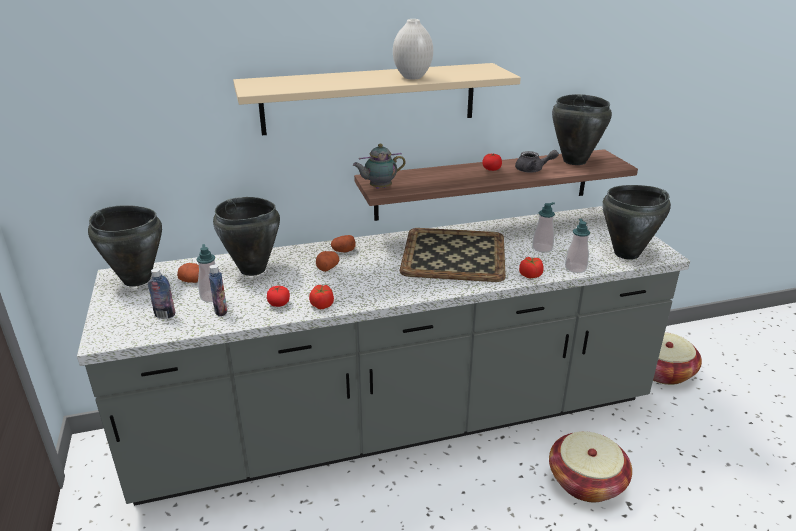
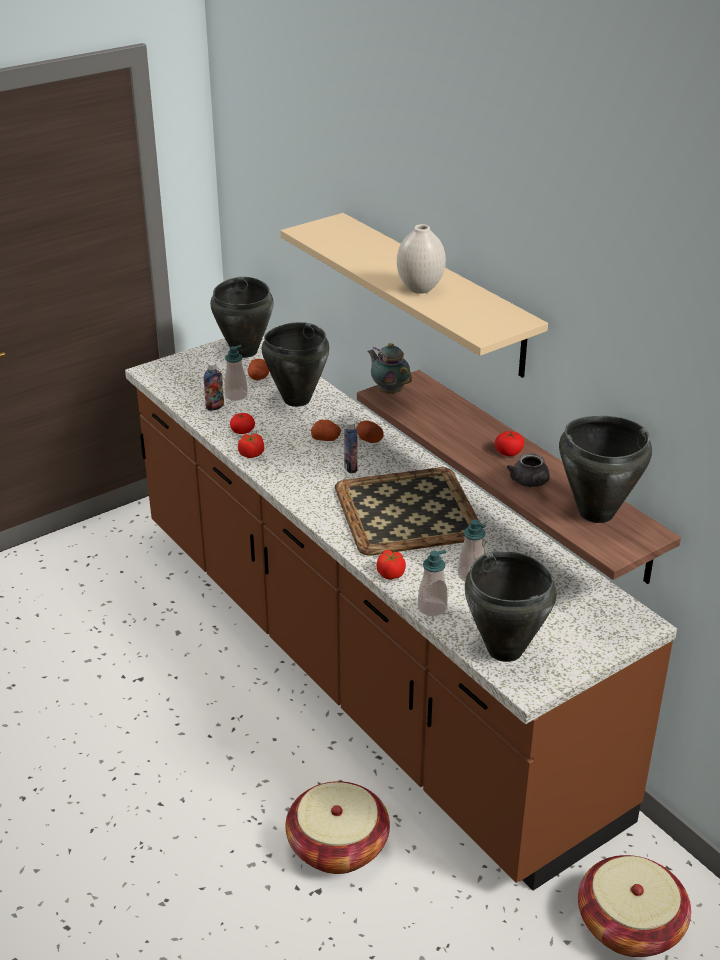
camera: 70 degrees right, 5 degrees up
grey counter [77,206,690,506] -> brown counter [125,337,677,891]
bottle [148,268,175,319] -> bottle moved to [344,420,358,473]

